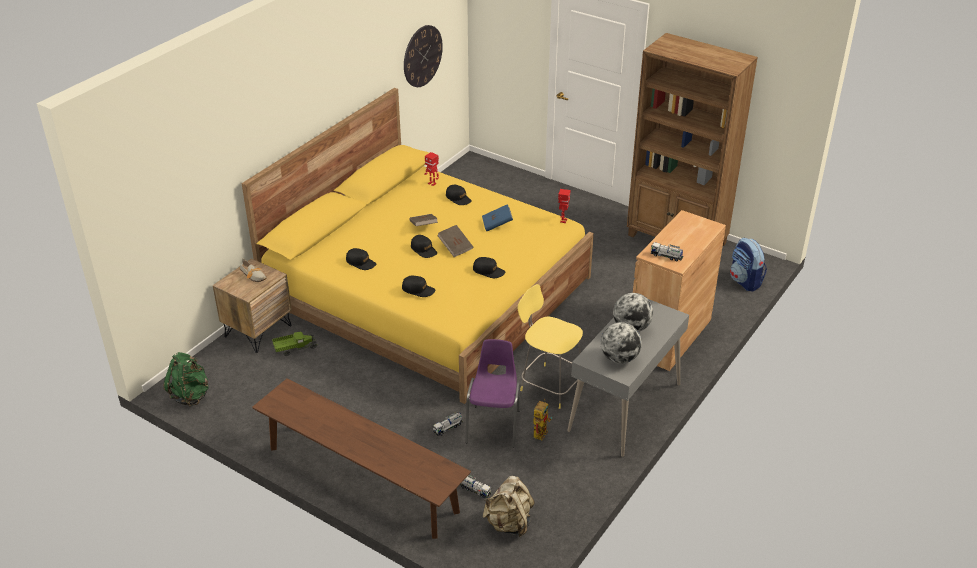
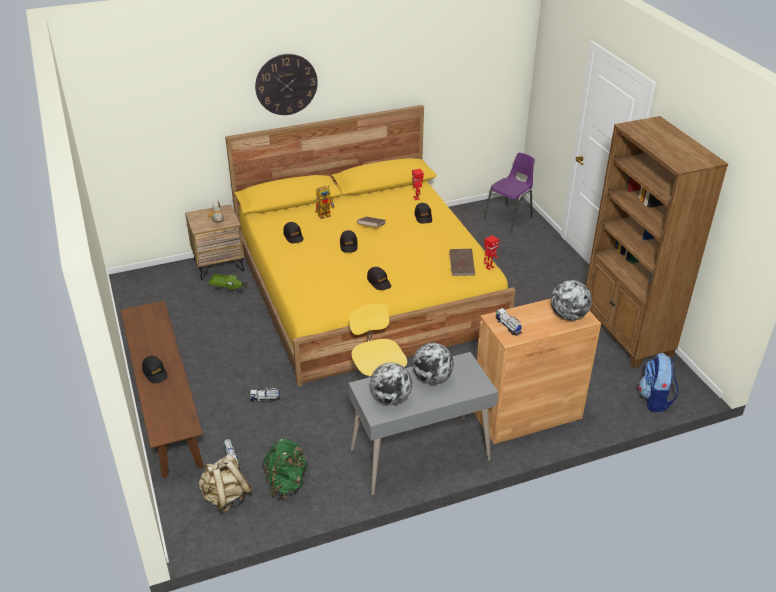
camera: 35 degrees right, 0 degrees up
green backpack [164,352,208,407] -> green backpack moved to [262,439,309,499]
black cap [402,276,436,297] -> black cap moved to [142,356,168,383]
wall clock [404,25,443,87] -> wall clock moved to [255,54,318,115]
brown book [437,225,473,257] -> brown book moved to [449,249,475,276]
purple chair [465,339,520,448] -> purple chair moved to [483,153,535,233]
blue book [482,204,513,231] -> none
toy robot [533,399,552,440] -> toy robot moved to [315,185,335,219]
none -> globe [551,280,592,320]

